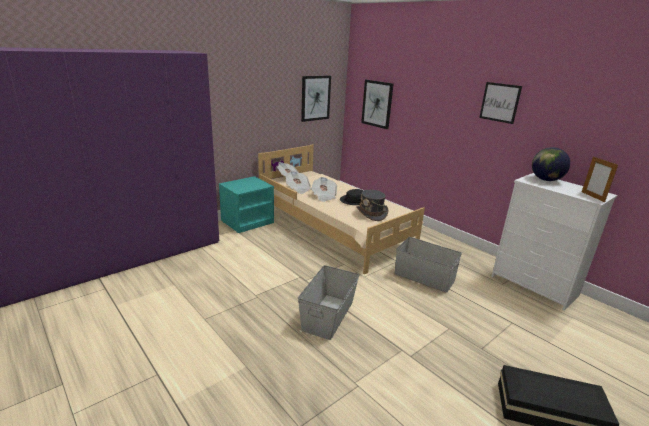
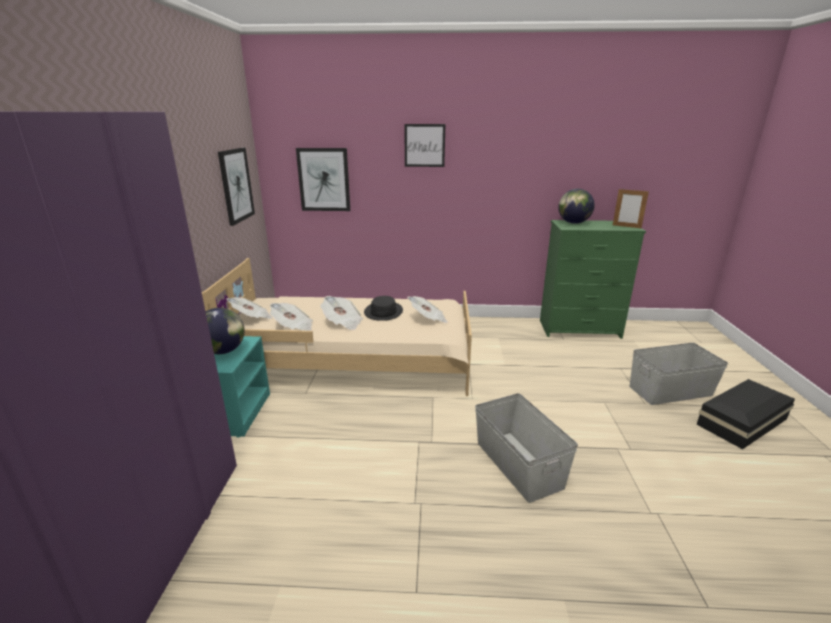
camera: 45 degrees left, 0 degrees up
grey hat [356,190,388,221] -> newspaper [407,296,448,323]
grey storage box [395,237,462,293] -> grey storage box moved to [630,343,728,405]
picture [479,82,522,124] -> picture moved to [404,124,445,167]
white dresser [491,173,617,311] -> green dresser [540,220,646,339]
none -> globe [206,308,245,354]

